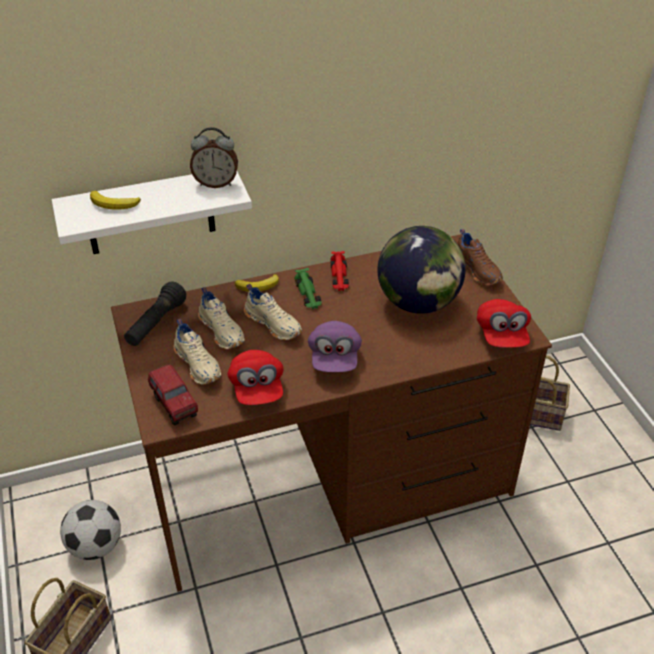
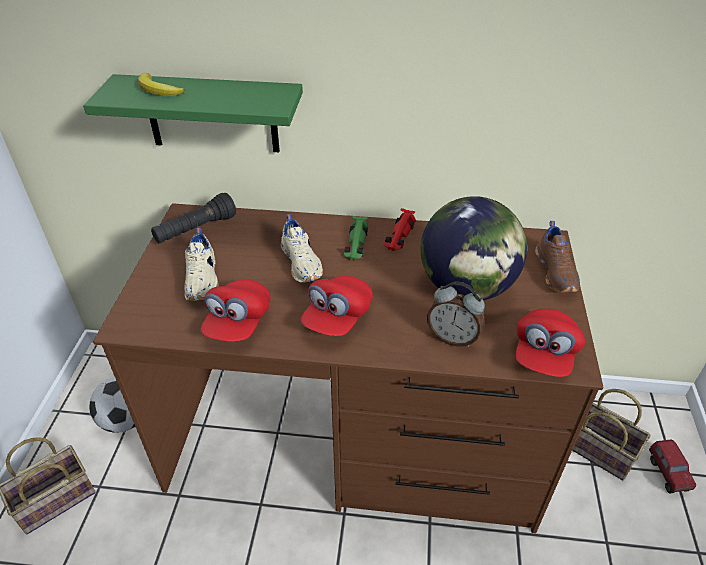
camera: 25 degrees right, 0 degrees up
white shelf [52,171,252,254] -> green shelf [83,74,303,152]
toy truck [148,364,198,425] -> toy truck moved to [649,440,696,493]
alarm clock [190,127,238,188] -> alarm clock moved to [427,282,485,347]
beige shoe [198,287,245,349] -> none
banana [235,274,279,292] -> none
purple cap [308,321,362,372] -> red cap [300,276,373,336]

